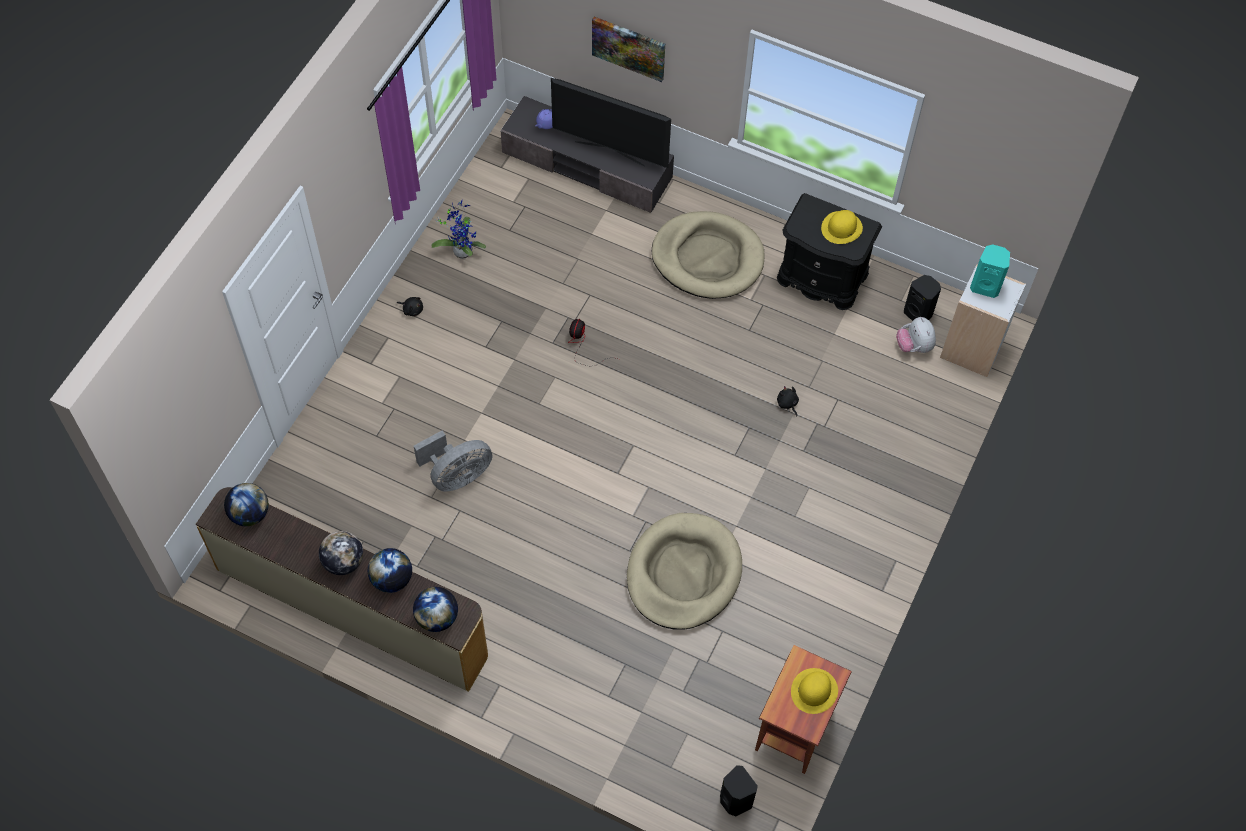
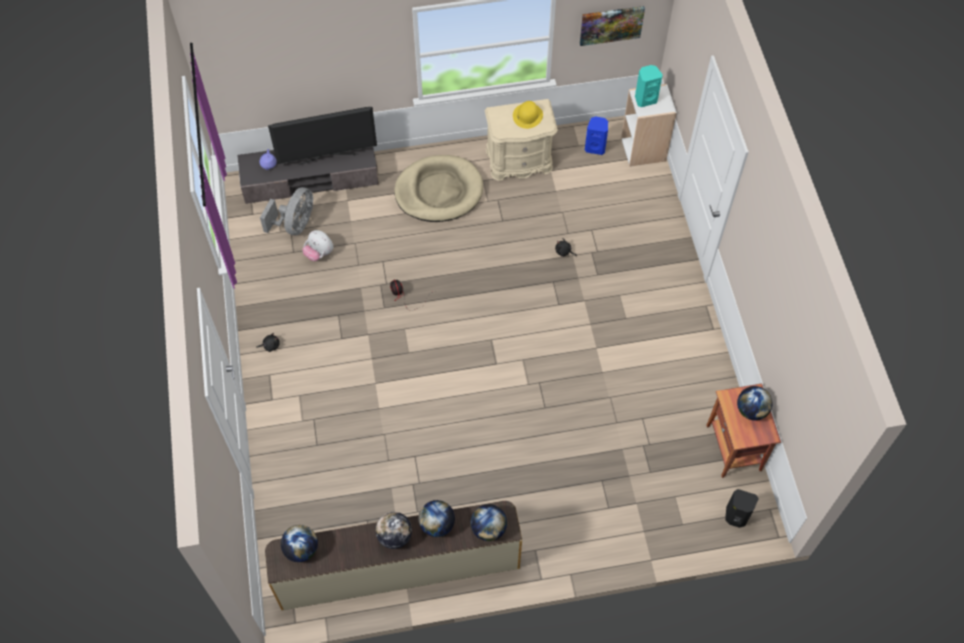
camera: 35 degrees left, 0 degrees up
grey fan [414,430,492,492] -> grey fan moved to [260,187,313,235]
potted plant [431,199,486,259] -> none
picture [592,17,665,82] -> picture moved to [580,6,645,46]
beige dog bed [627,513,742,630] -> none
black nightstand [777,193,882,310] -> beige nightstand [484,99,558,181]
yellow hat [791,668,838,714] -> globe [737,386,773,420]
plush toy [896,317,936,353] -> plush toy moved to [302,230,333,261]
black speaker [904,275,941,321] -> blue speaker [585,116,608,155]

